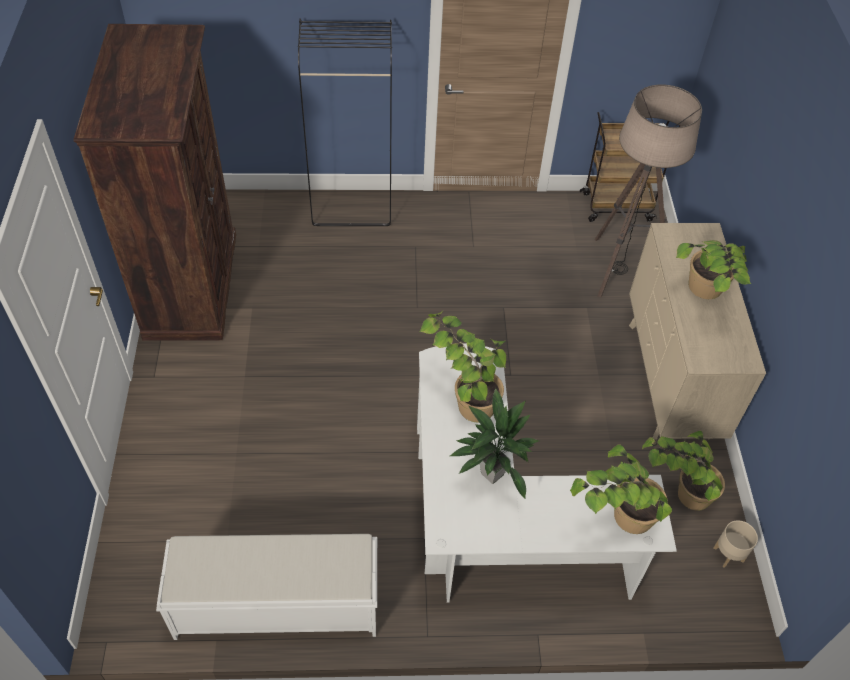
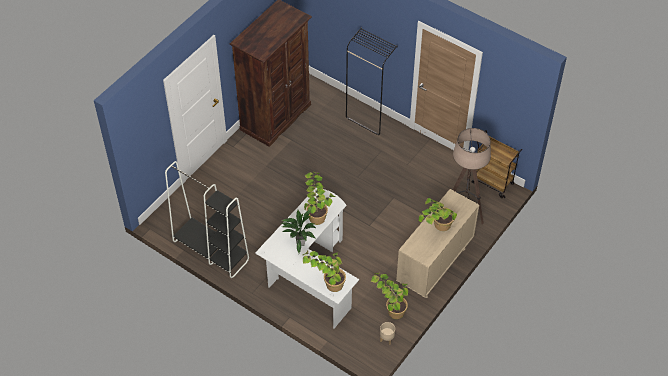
camera: 40 degrees right, 0 degrees up
white bench [156,534,377,640] -> black clothes rack [165,161,249,278]

